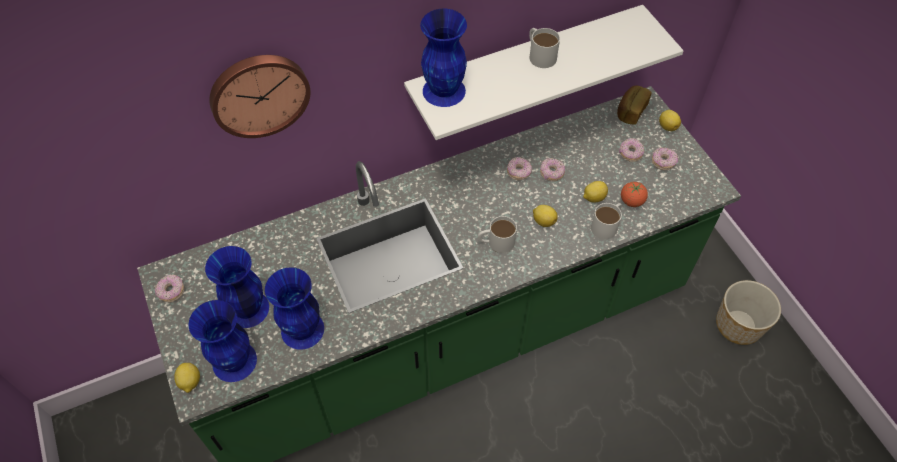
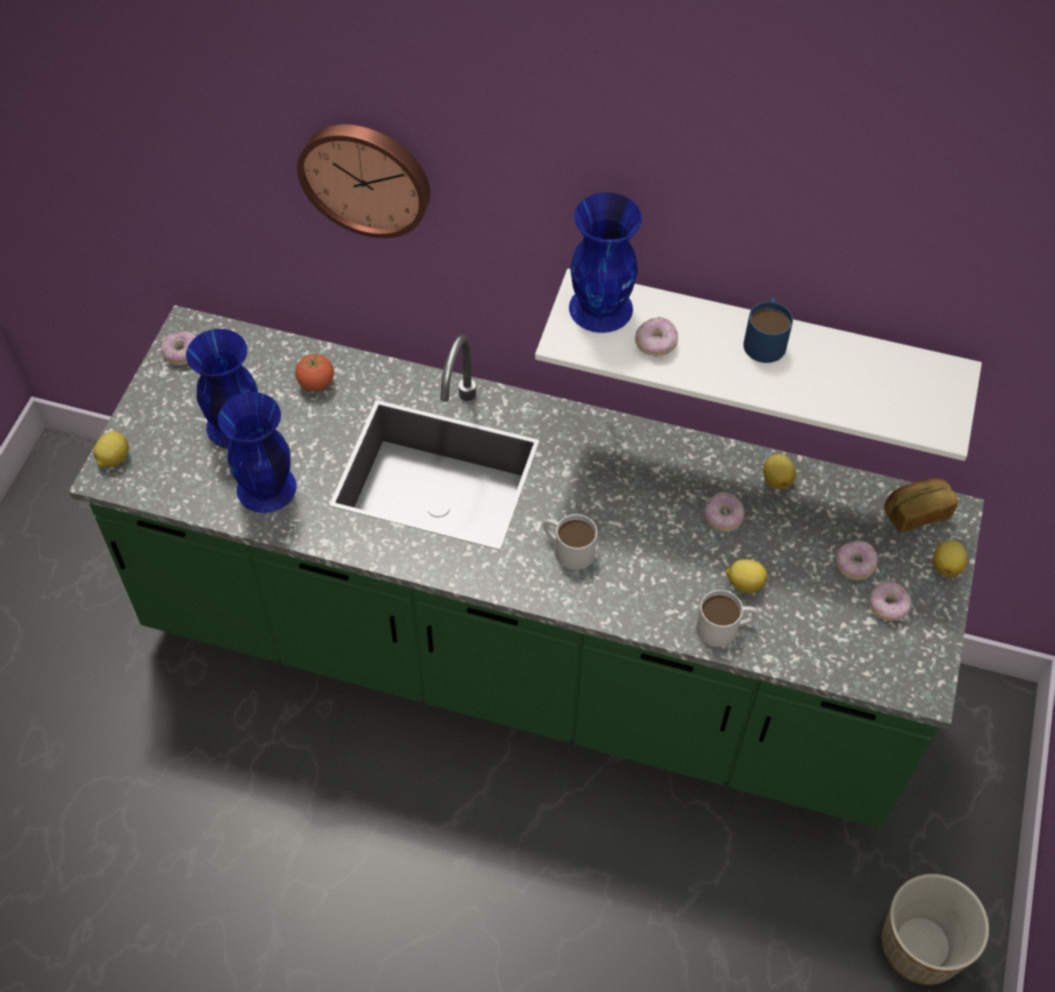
camera: 40 degrees right, 0 degrees up
blue vase [188,300,257,382] -> none
donut [507,157,532,180] -> donut moved to [635,317,678,356]
white mug [529,28,560,68] -> blue mug [743,297,793,363]
lemon [533,205,558,227] -> lemon moved to [763,454,796,489]
tomato [621,182,648,207] -> tomato moved to [295,354,334,391]

